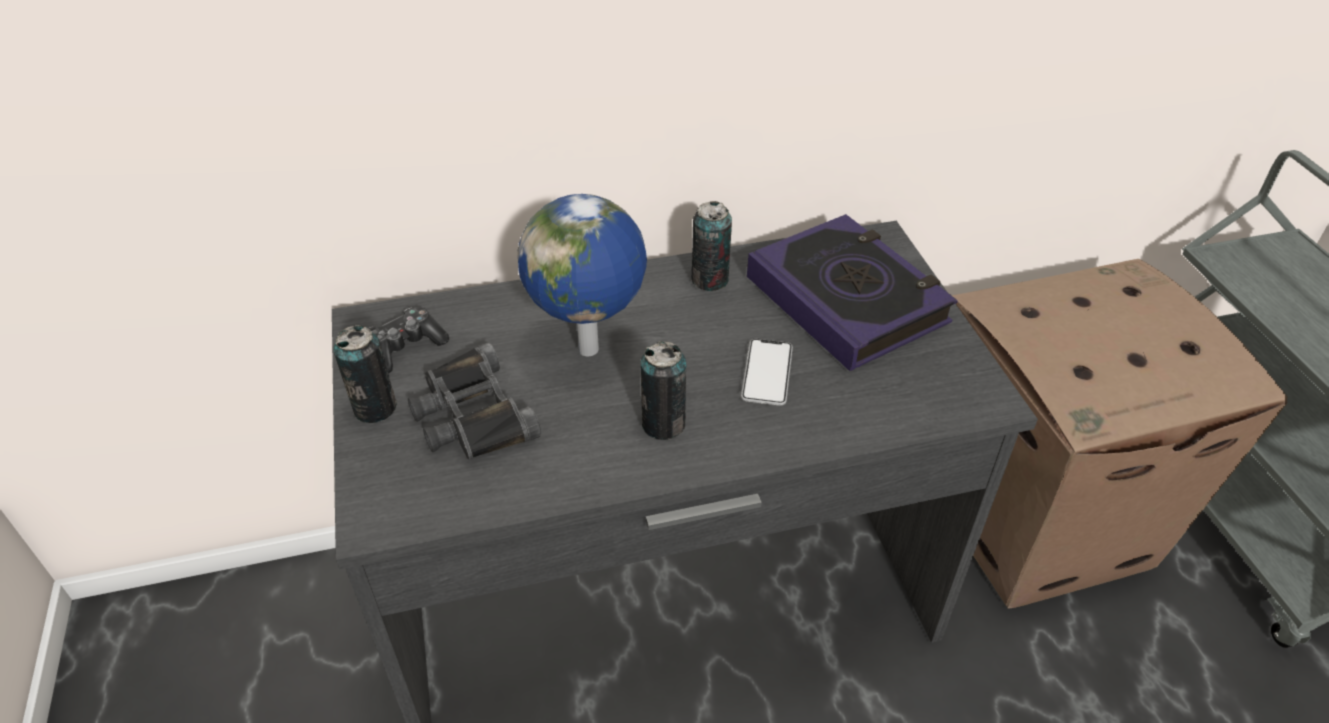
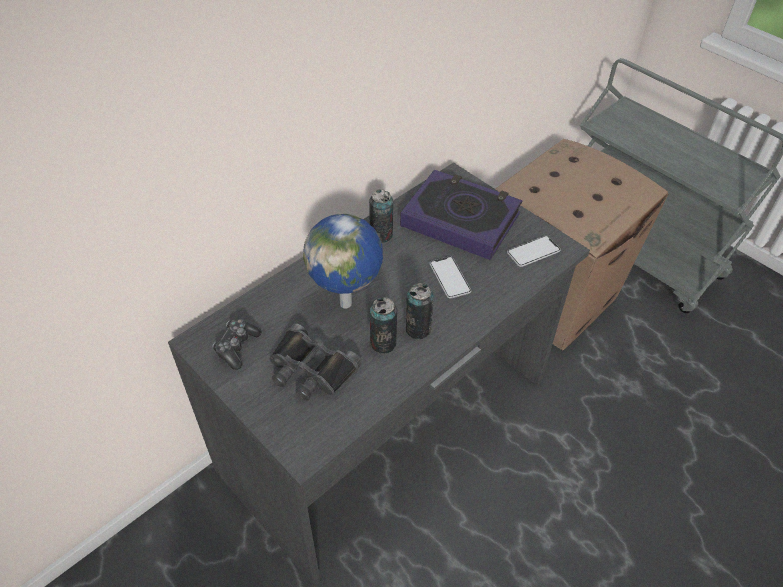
camera: 30 degrees left, 5 degrees up
can [333,325,397,423] -> can moved to [370,297,397,354]
none -> phone [507,236,560,267]

